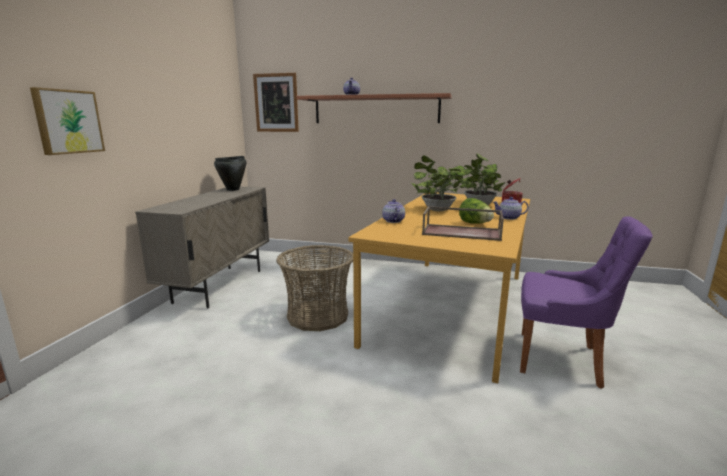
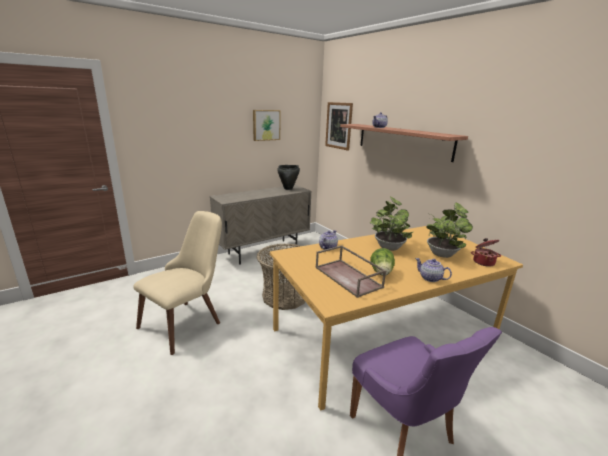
camera: 40 degrees right, 5 degrees up
picture [30,87,105,155] -> picture moved to [253,110,281,141]
none -> beige chair [133,211,222,355]

